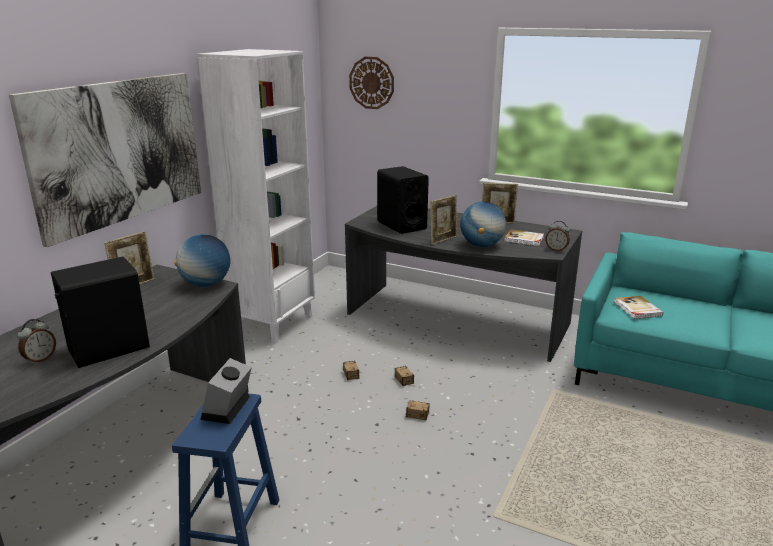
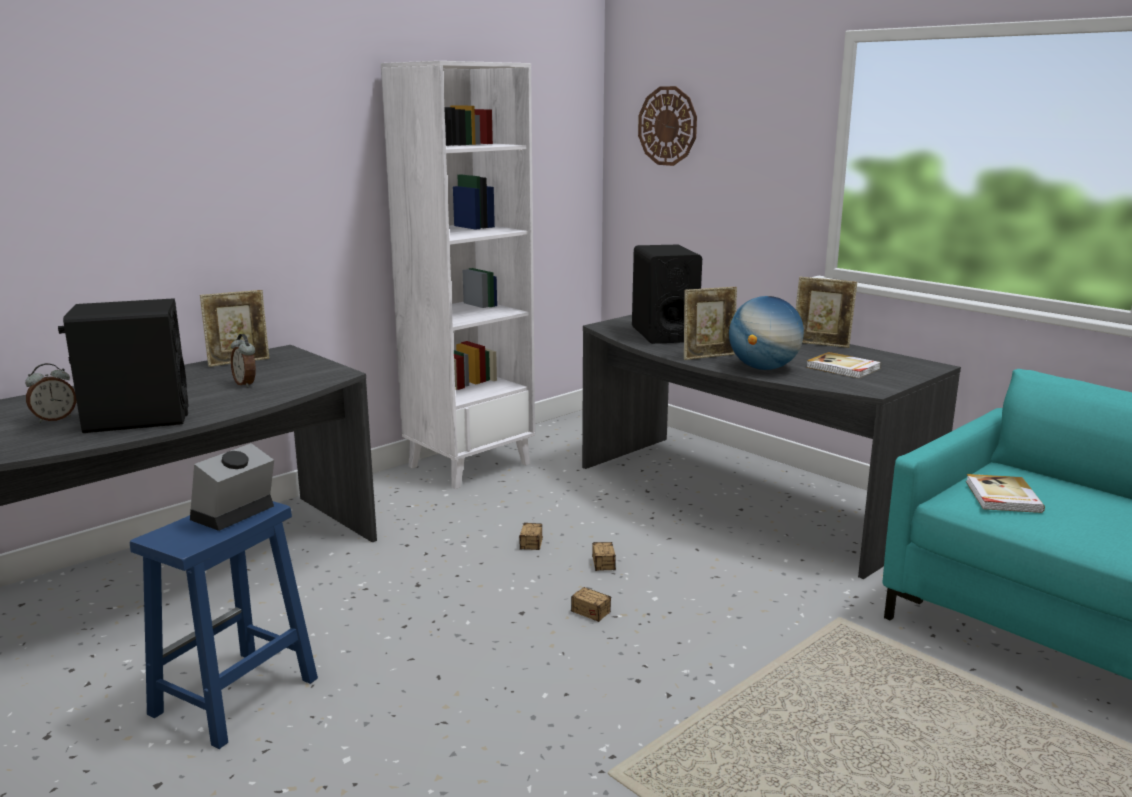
camera: 20 degrees right, 5 degrees down
picture [9,73,201,247] -> none
globe [174,234,231,287] -> none
alarm clock [545,221,570,252] -> alarm clock moved to [231,334,256,388]

